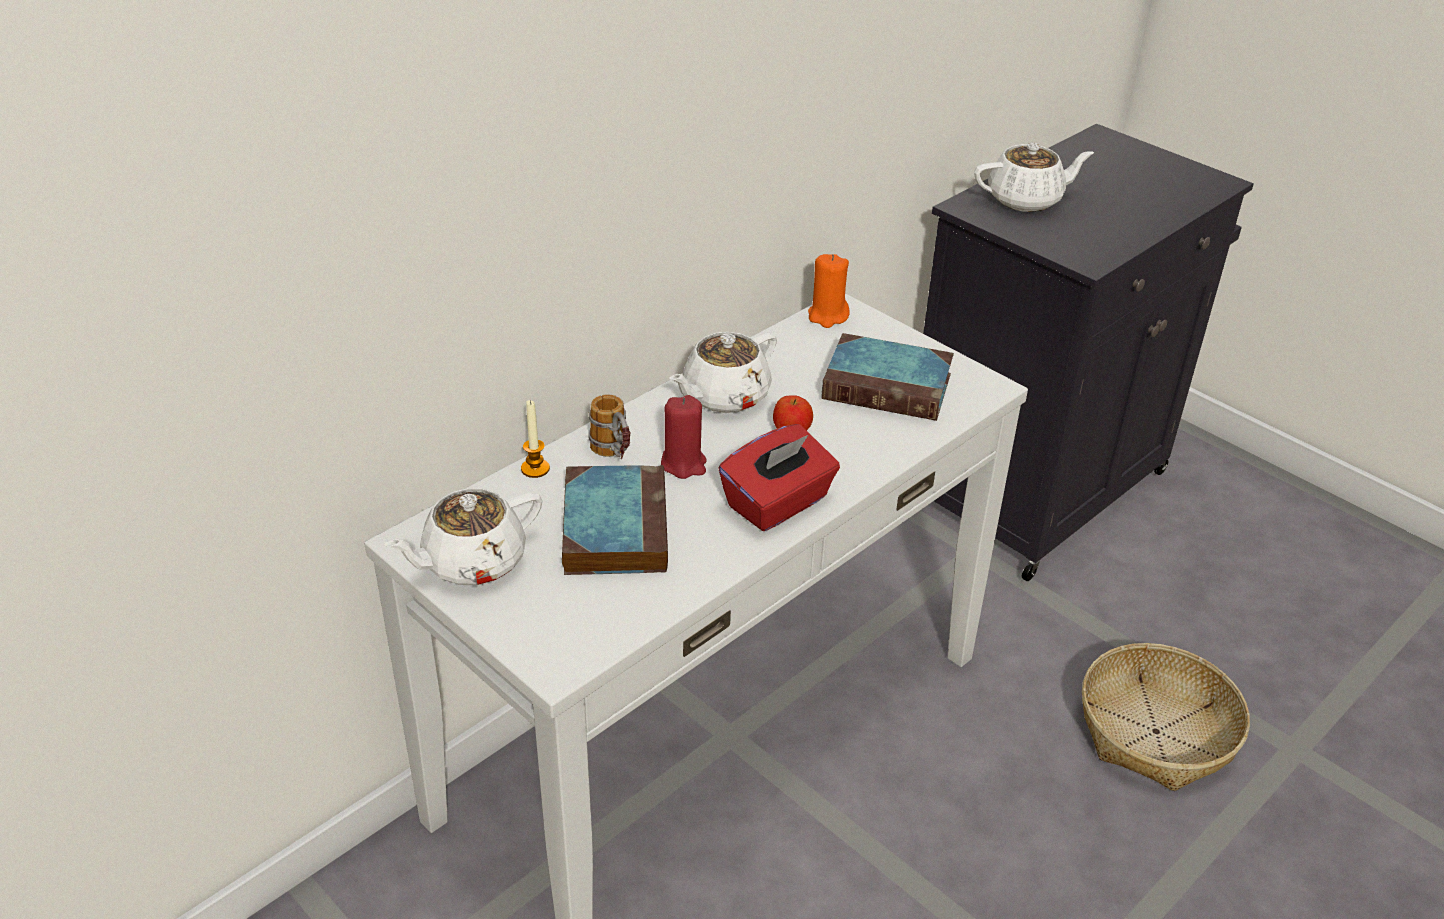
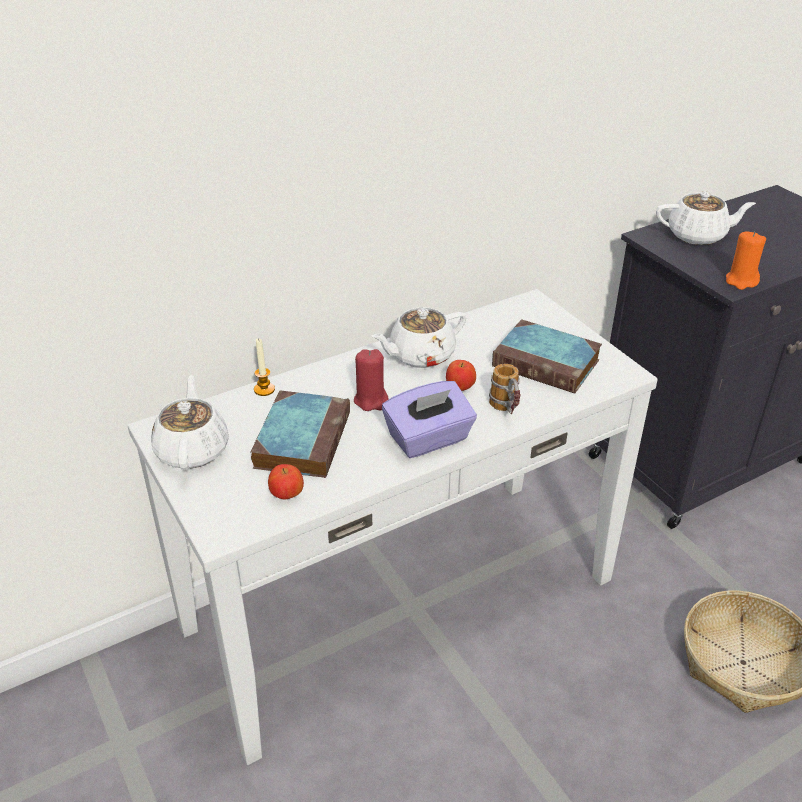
camera: 15 degrees right, 0 degrees up
white teapot [384,488,542,585] -> white teapot turned 105 degrees clockwise [151,375,229,470]
mug [588,394,630,459] -> mug moved to [489,364,521,414]
red tissue box [718,424,840,531] -> purple tissue box [382,381,477,458]
orange candle [808,254,850,328] -> orange candle moved to [726,231,766,290]
none -> apple [268,464,304,499]

